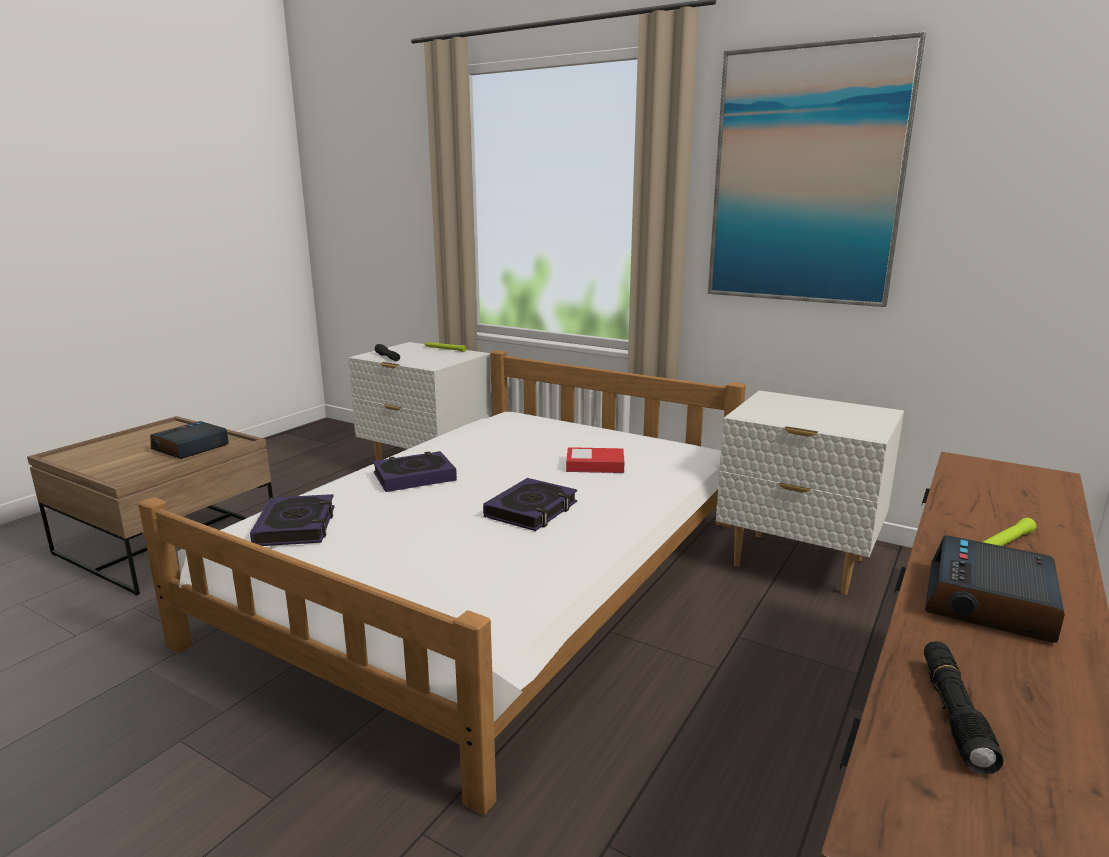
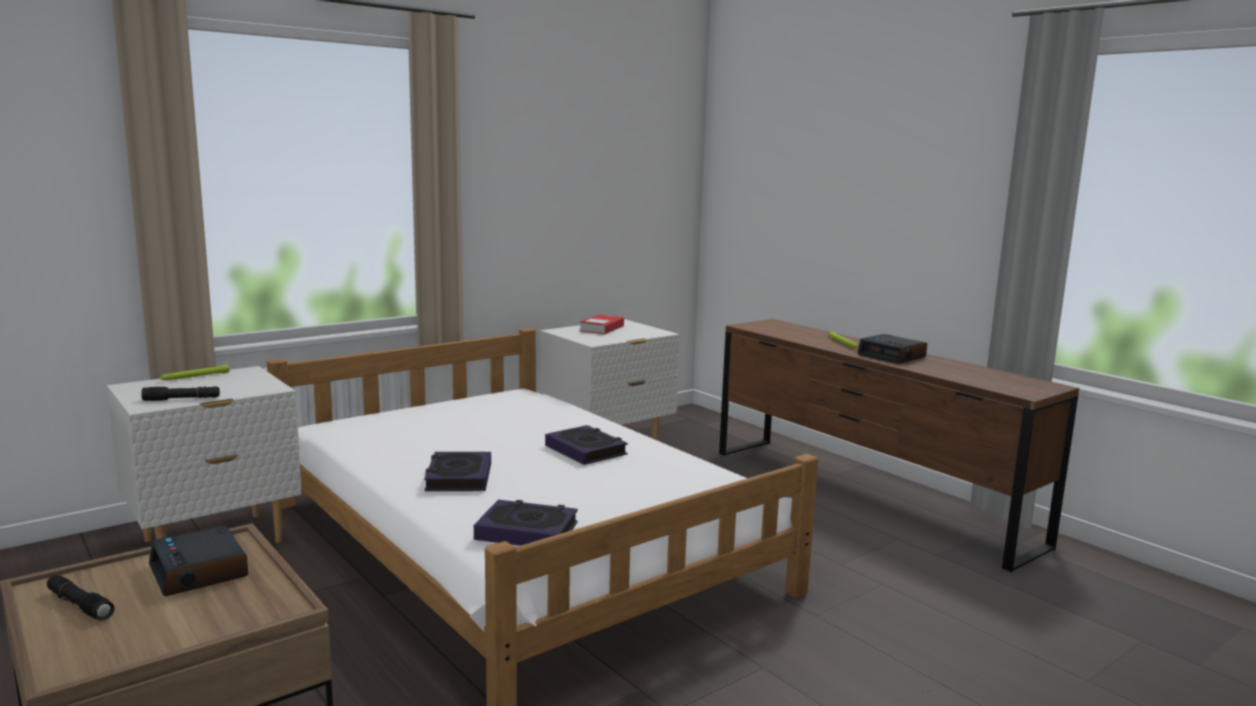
camera: 70 degrees left, 5 degrees down
book [566,447,624,473] -> book moved to [580,314,624,334]
picture [708,32,926,307] -> none
black flashlight [924,641,1003,775] -> black flashlight moved to [47,575,114,621]

